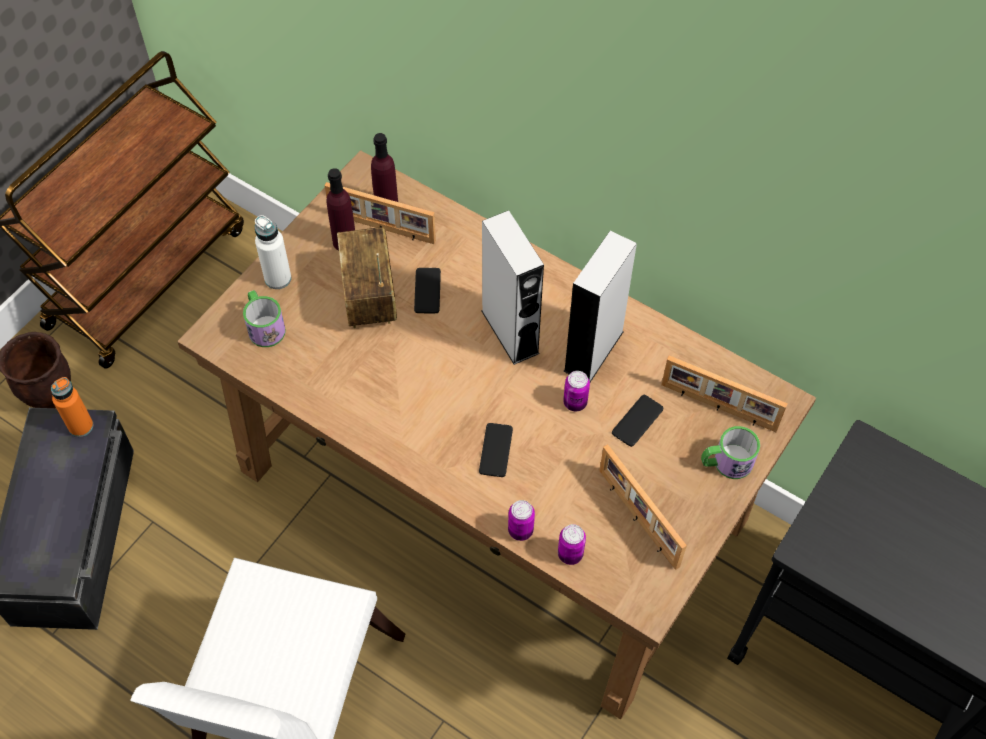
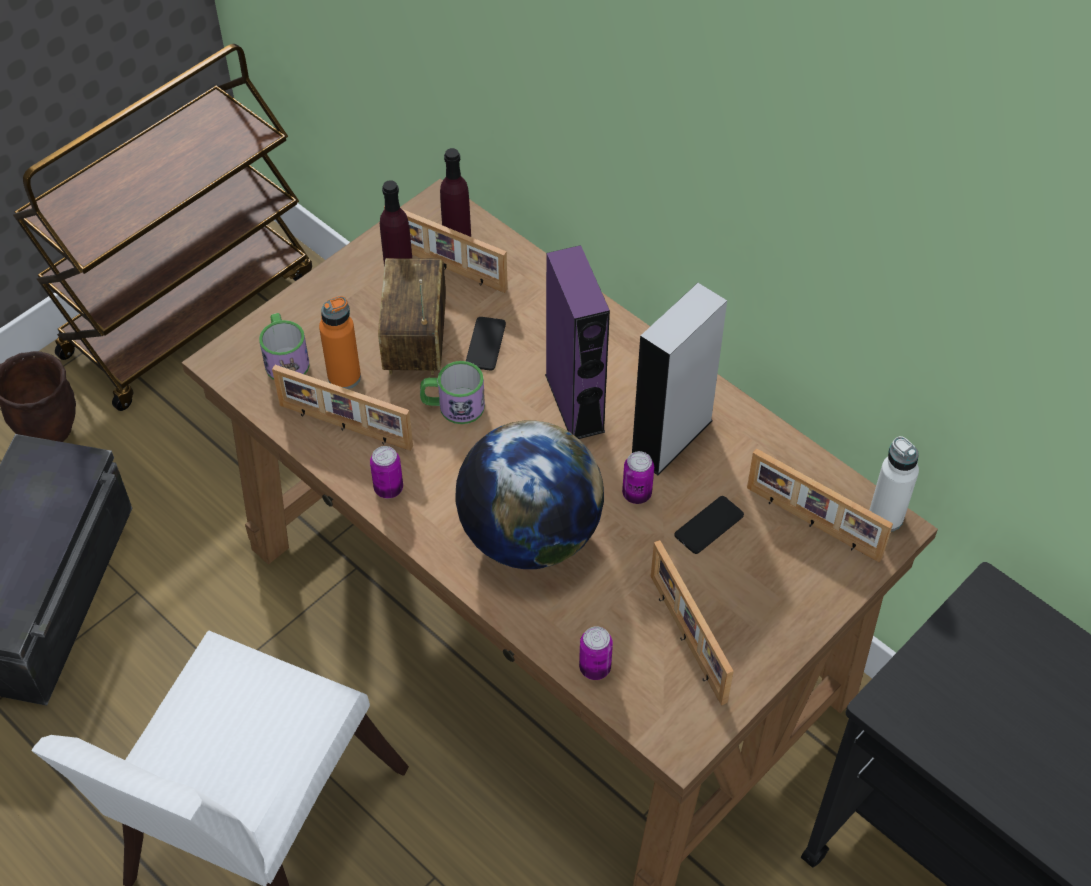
camera: 10 degrees right, 5 degrees down
orange bottle [51,377,93,437] -> orange bottle moved to [319,296,361,389]
white bottle [255,215,291,289] -> white bottle moved to [869,436,919,532]
phone [479,423,513,477] -> globe [455,421,604,569]
grey speaker [482,210,544,365] -> purple speaker [545,245,610,439]
can [508,500,535,541] -> can moved to [370,446,403,499]
mug [701,426,760,479] -> mug moved to [420,361,485,424]
none -> picture frame [272,365,413,451]

